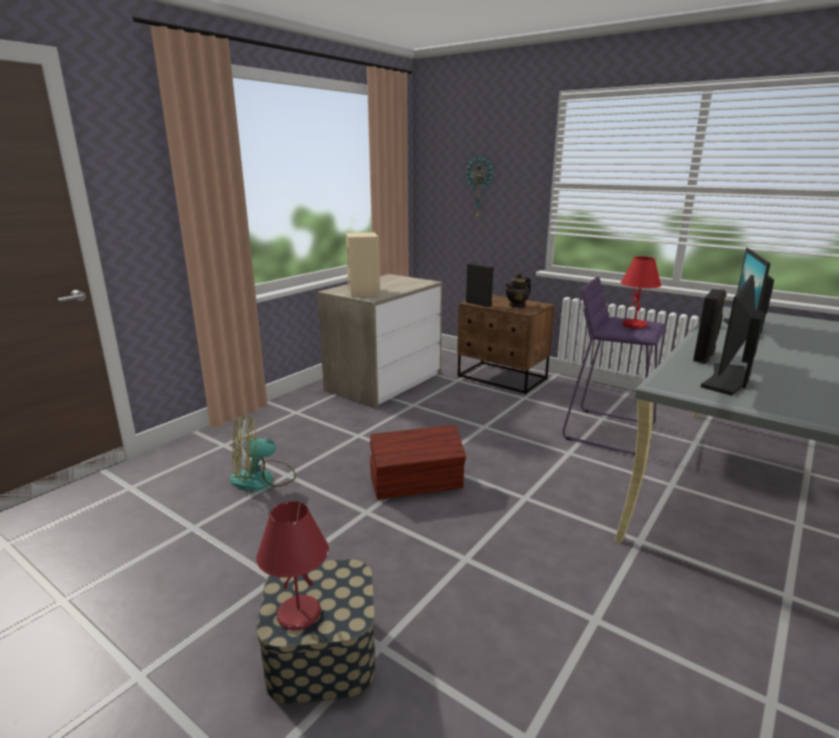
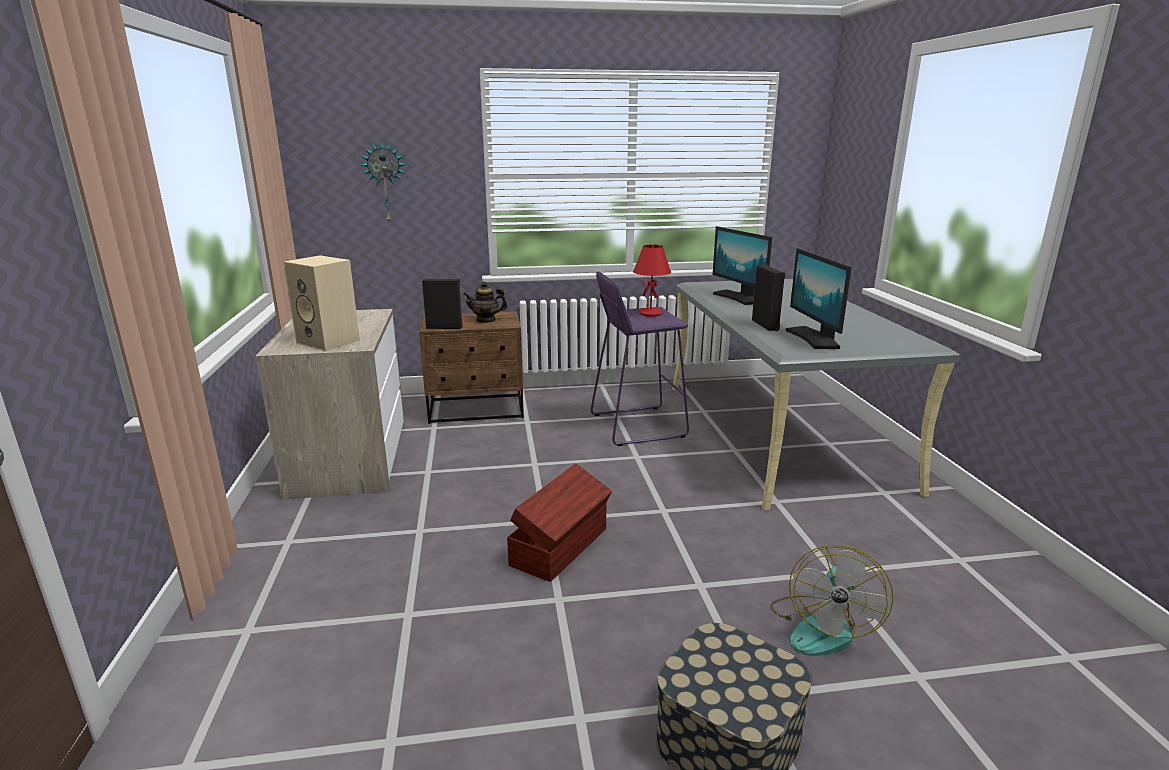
camera: 45 degrees left, 0 degrees up
fan [230,415,296,491] -> fan moved to [770,545,894,656]
red table lamp [256,501,329,630] -> none
teapot [505,273,531,308] -> teapot turned 75 degrees clockwise [463,281,508,323]

